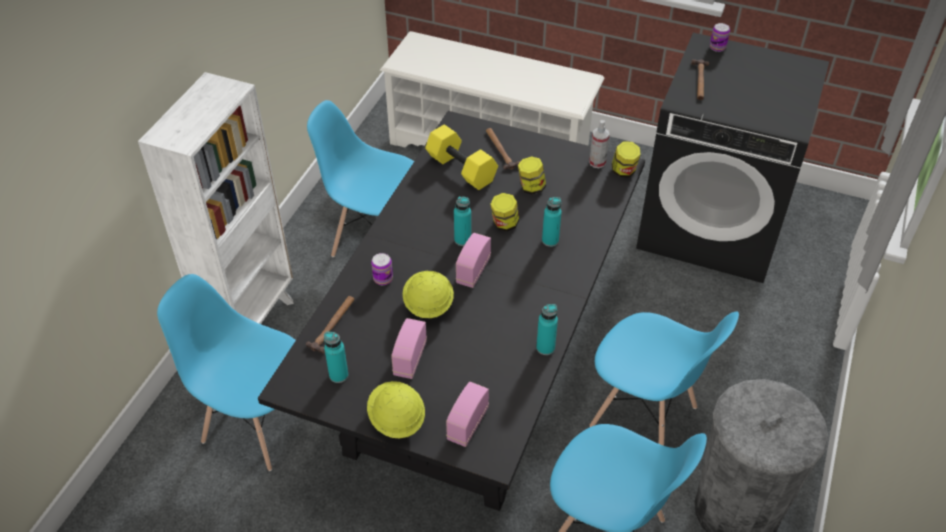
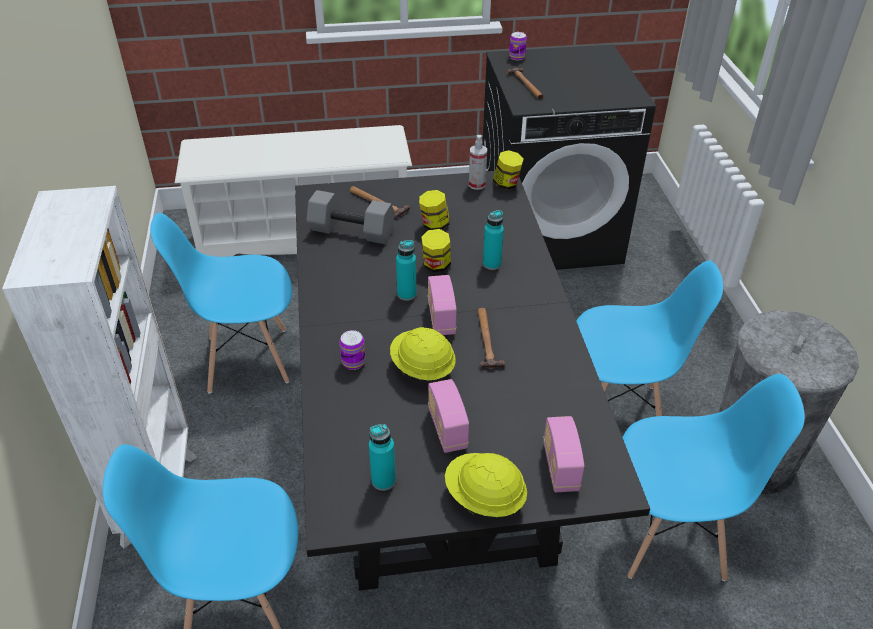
camera: 30 degrees left, 5 degrees down
hammer [306,296,354,354] -> hammer moved to [478,308,505,369]
yellow dumbbell [425,125,498,190] -> grey dumbbell [306,190,395,244]
turquoise bottle [536,304,558,355] -> none

